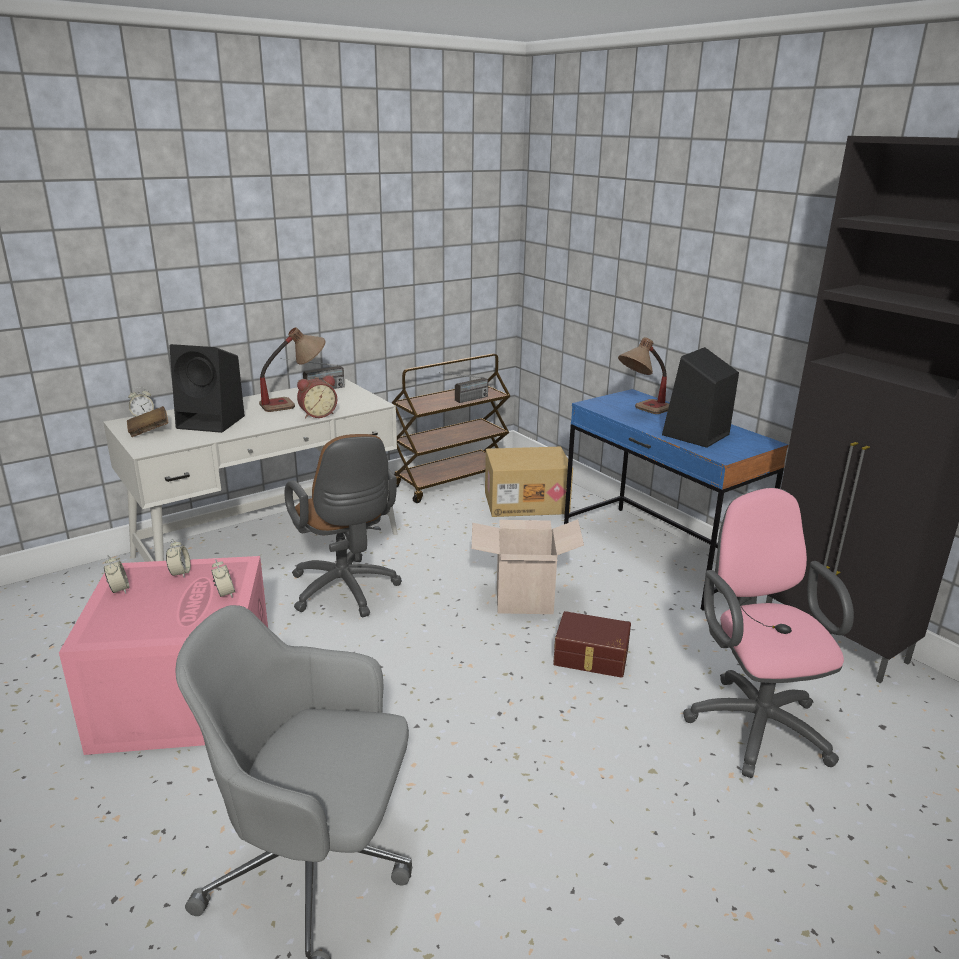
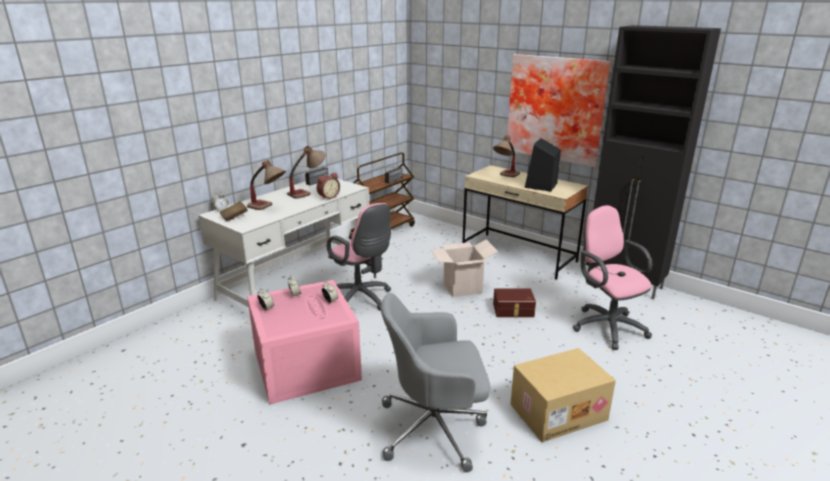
camera: 15 degrees left, 0 degrees up
black speaker [169,344,245,433] -> table lamp [247,160,286,210]
brown office chair [284,434,402,617] -> pink office chair [327,203,391,311]
cardboard box [485,447,573,517] -> cardboard box moved to [510,348,616,442]
blue desk [564,389,788,611] -> beige desk [462,165,588,280]
none -> picture [507,54,611,167]

